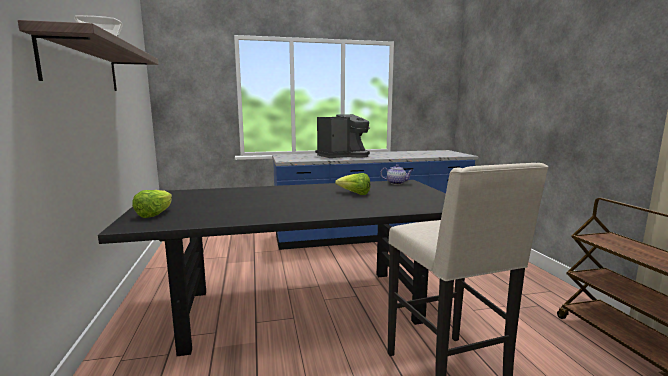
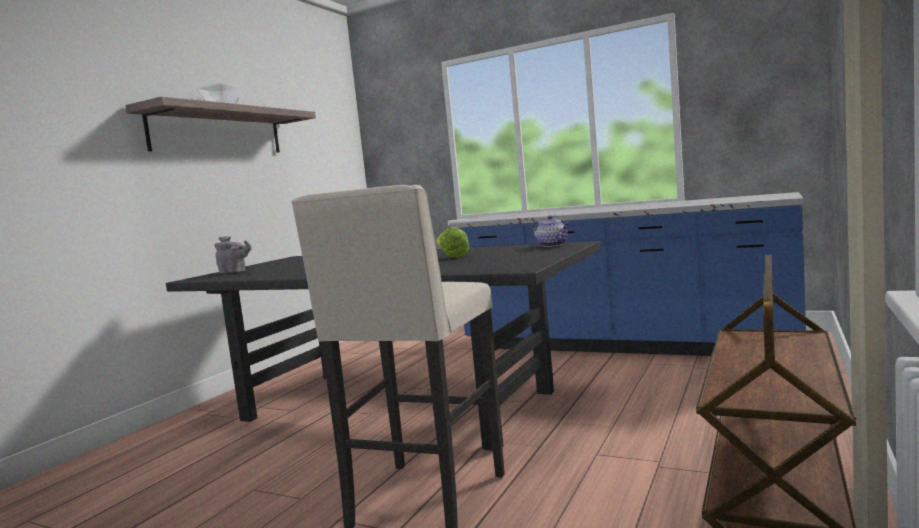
camera: 40 degrees right, 5 degrees down
lettuce [132,190,172,218] -> grey teapot [214,236,252,273]
coffee machine [315,114,370,158] -> none

